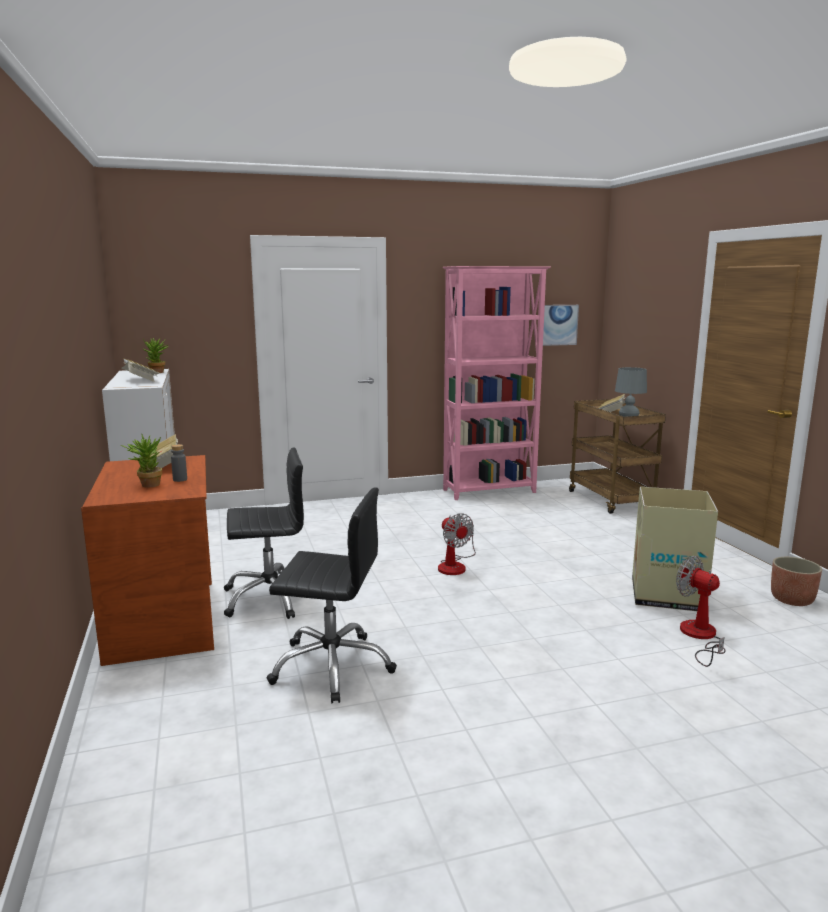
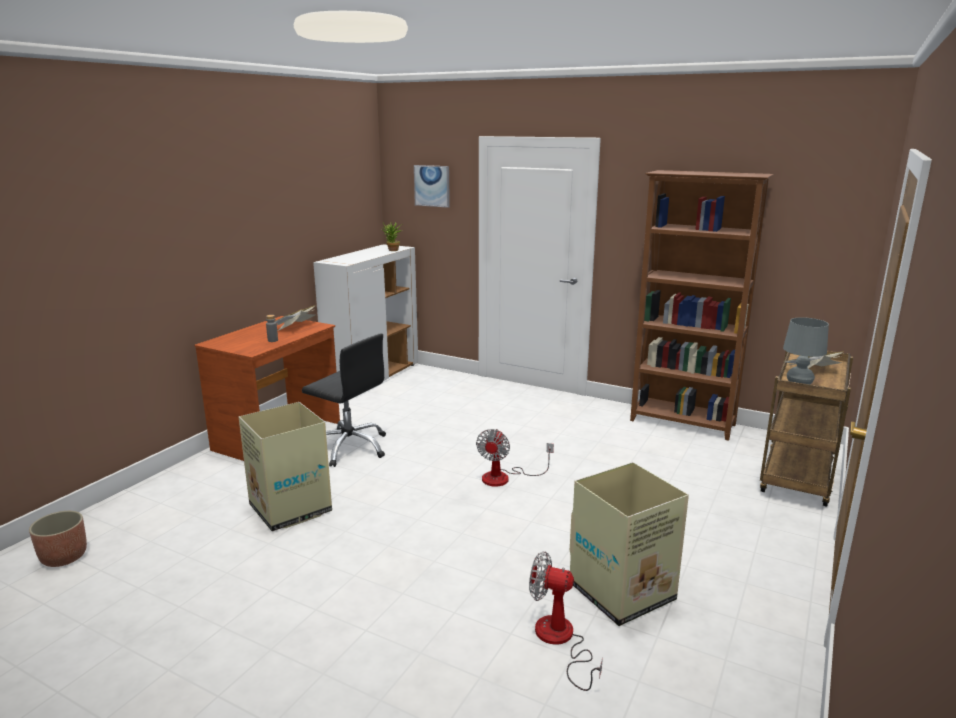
camera: 45 degrees right, 5 degrees up
potted plant [121,433,162,488] -> none
book [122,358,161,382] -> none
black office chair [267,487,397,703] -> cardboard box [239,402,332,532]
pink bookcase [442,266,551,500] -> brown bookcase [630,170,774,441]
picture [543,305,579,346] -> picture moved to [414,165,450,208]
fan [676,556,726,667] -> fan turned 75 degrees counterclockwise [529,551,603,691]
planter [771,557,822,606] -> planter moved to [29,511,87,567]

